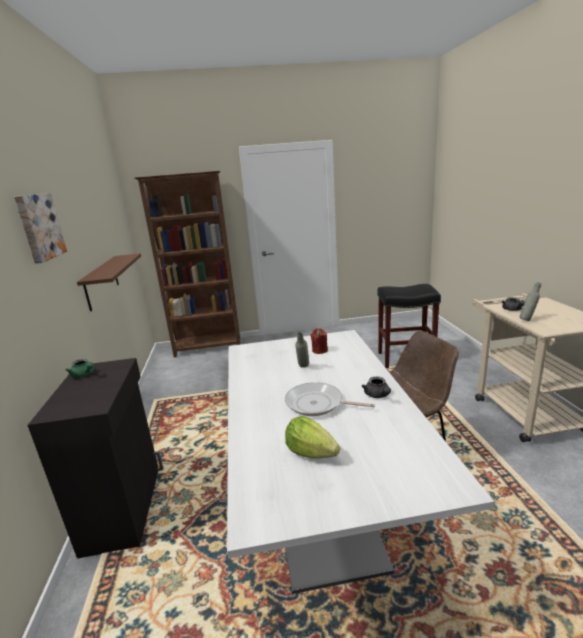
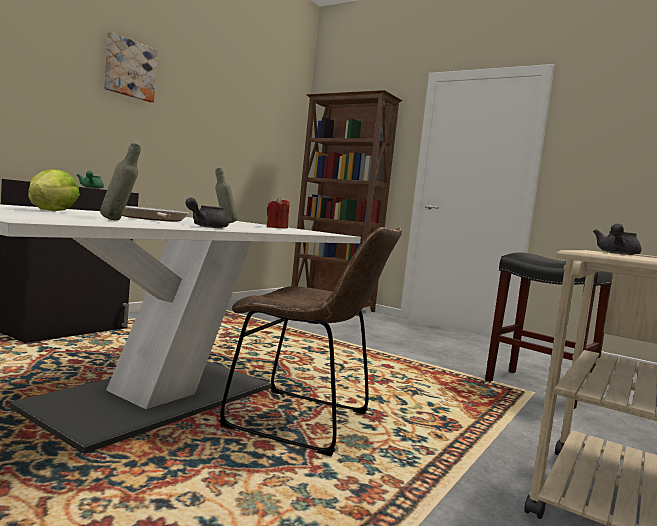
camera: 40 degrees right, 15 degrees down
brown shelf [77,254,141,311] -> none
grey bottle [520,282,541,321] -> grey bottle moved to [100,143,141,220]

